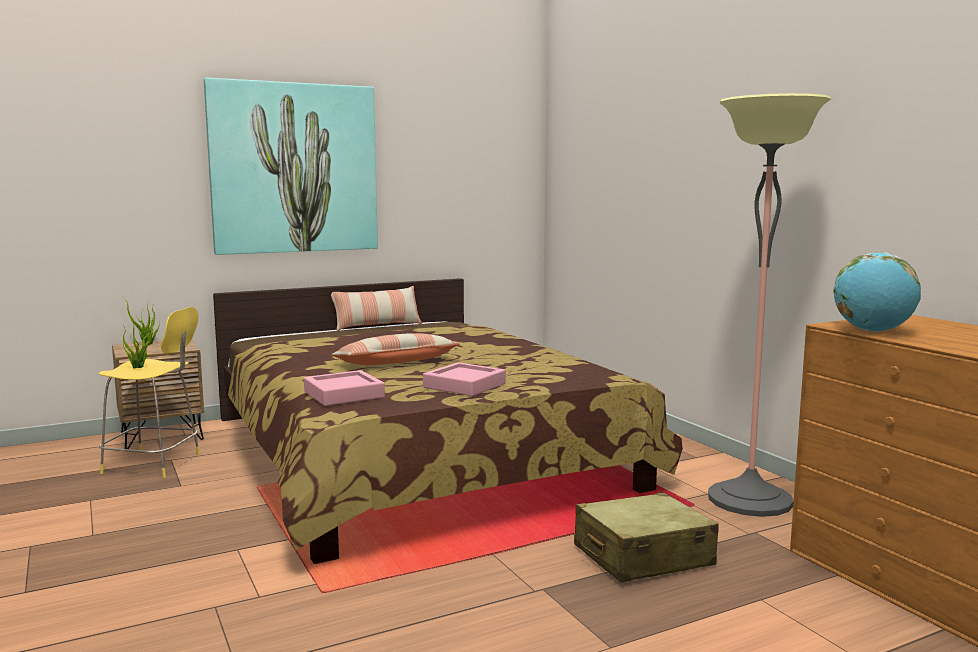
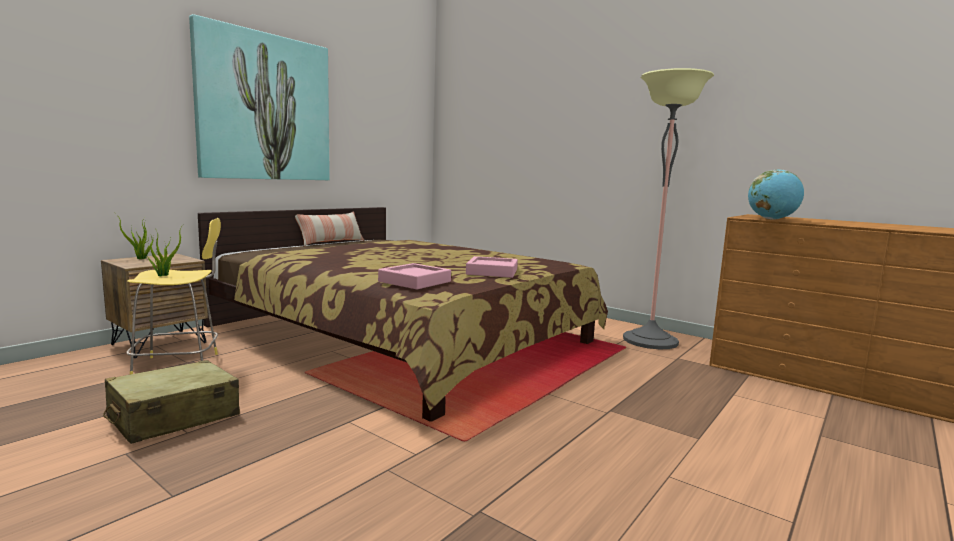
camera: 25 degrees left, 0 degrees up
pillow [331,333,460,365] -> none
beige suitcase [574,492,719,583] -> beige suitcase moved to [103,360,240,444]

